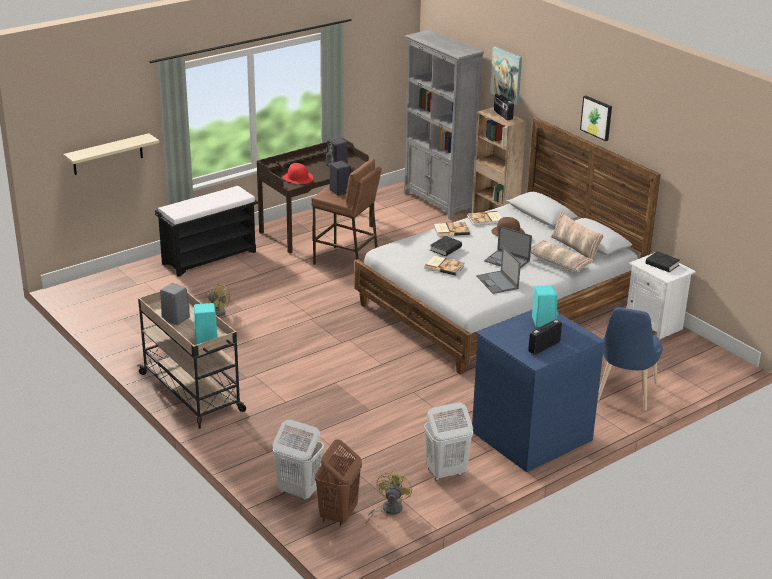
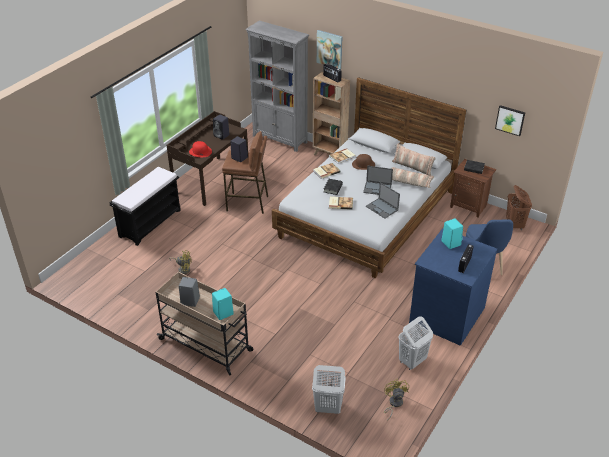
camera: 20 degrees left, 10 degrees up
beige shelf [63,133,159,175] -> none
brown laundry basket [315,439,362,526] -> brown laundry basket moved to [506,185,532,230]
picture [580,96,612,141] -> picture moved to [495,105,525,136]
white nightstand [627,253,696,340] -> brown nightstand [450,159,496,218]

